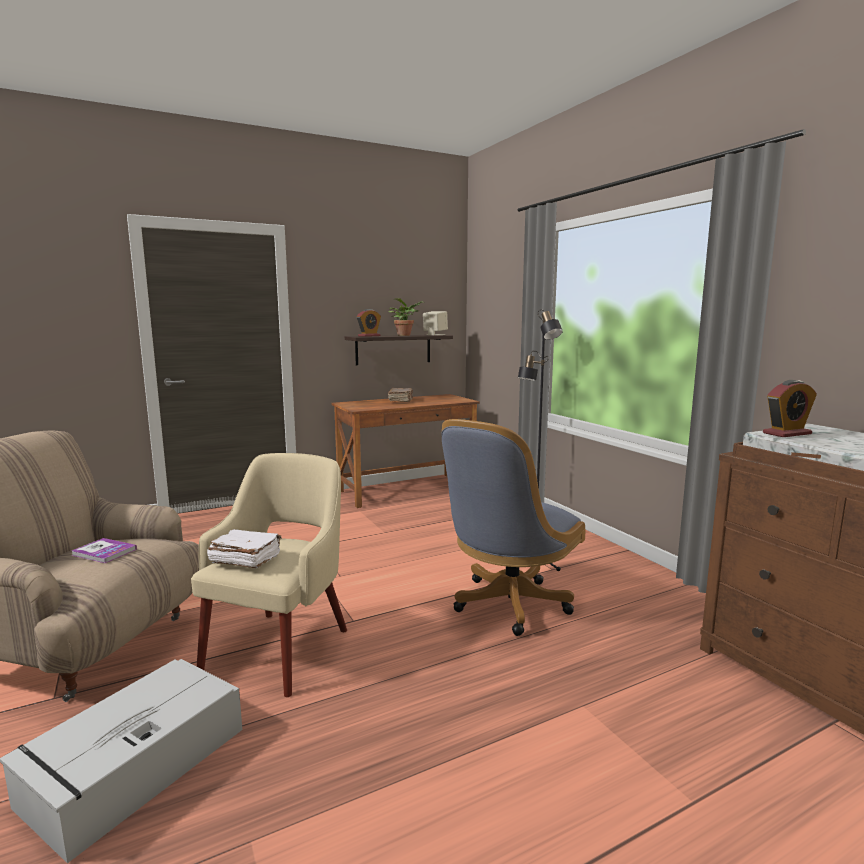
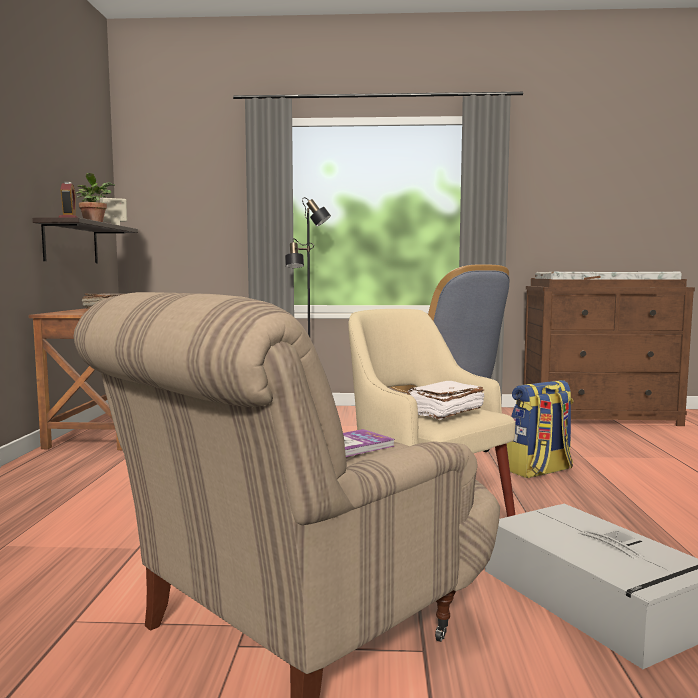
camera: 60 degrees left, 5 degrees down
alarm clock [763,380,817,437] -> none
none -> backpack [507,380,573,478]

